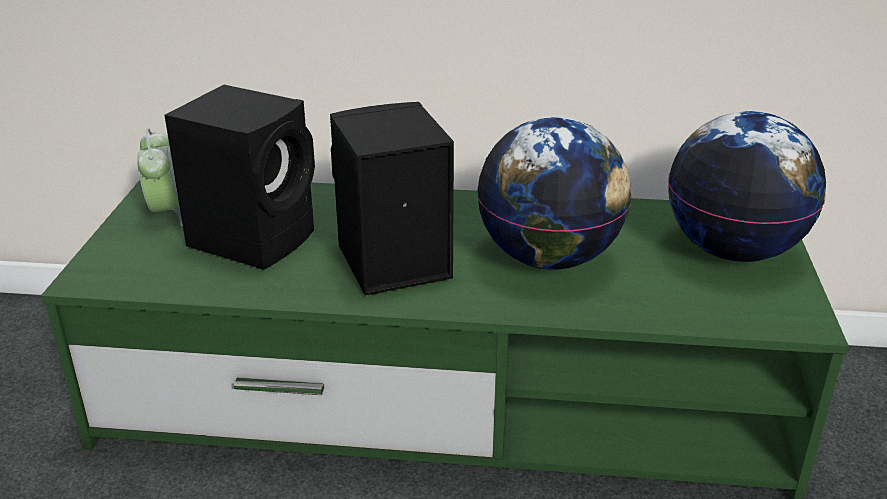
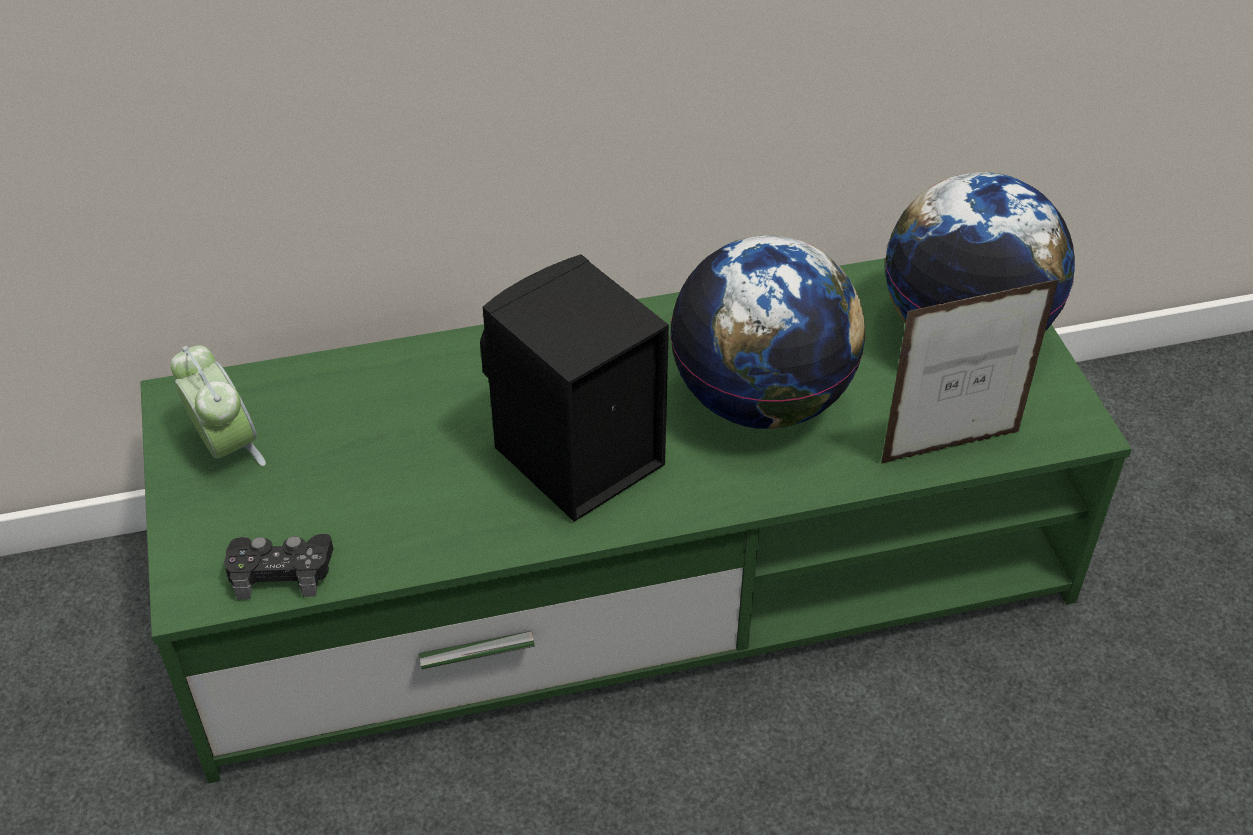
camera: 20 degrees left, 15 degrees up
black speaker [165,85,315,270] -> none
none -> black game controller [224,534,333,600]
none -> picture frame [881,279,1059,464]

